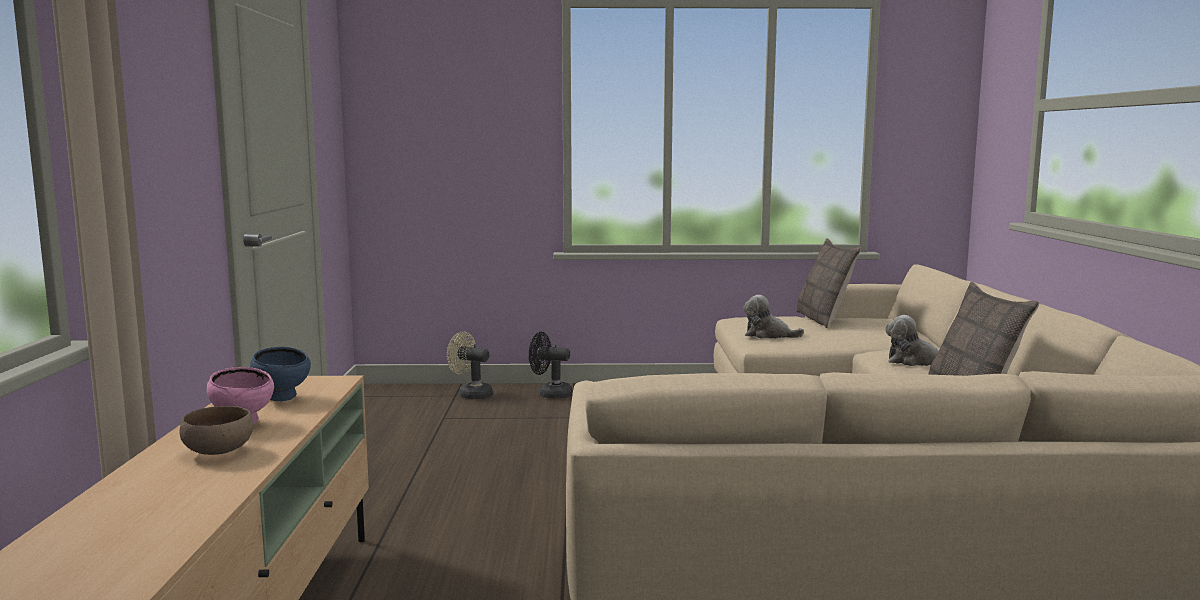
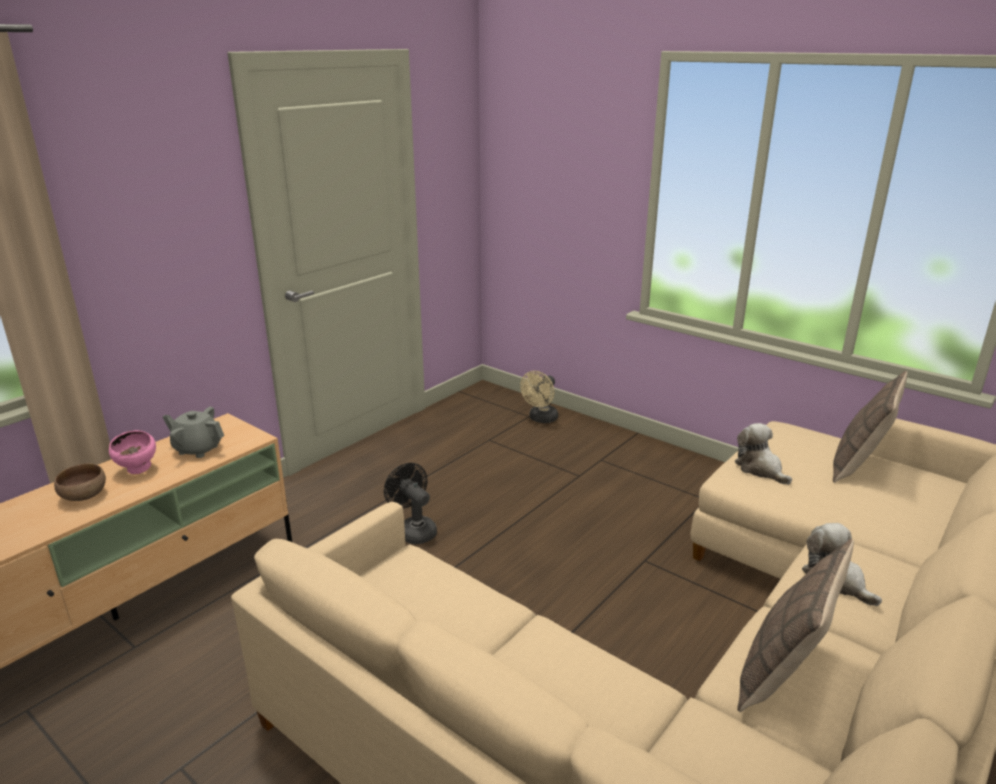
camera: 40 degrees right, 15 degrees up
blue bowl [250,347,311,401] -> grey teapot [163,407,224,458]
beige fan [447,331,493,399] -> beige fan turned 120 degrees counterclockwise [520,371,558,423]
black fan [529,332,573,399] -> black fan moved to [384,463,437,544]

